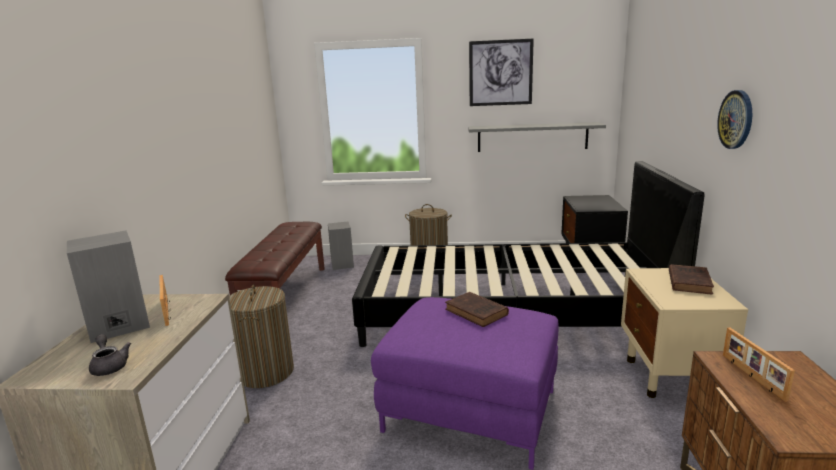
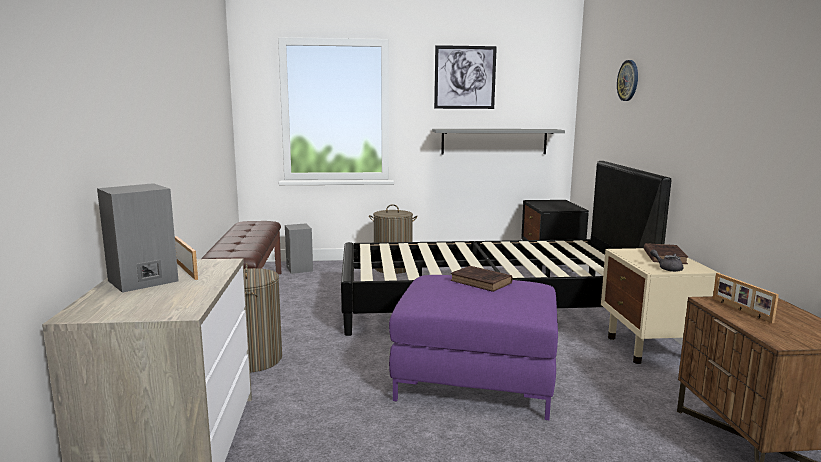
camera: 10 degrees left, 5 degrees down
grey teapot [89,334,131,376] -> grey teapot moved to [650,249,683,272]
wall clock [717,90,752,149] -> wall clock moved to [617,60,638,101]

